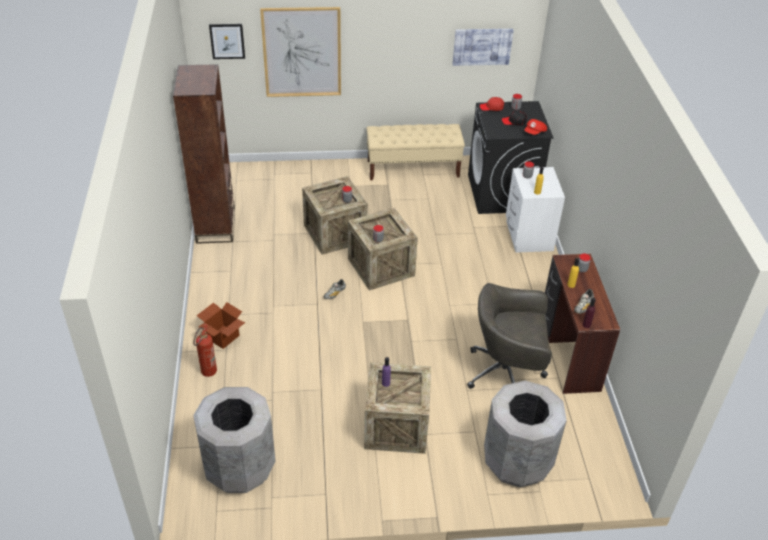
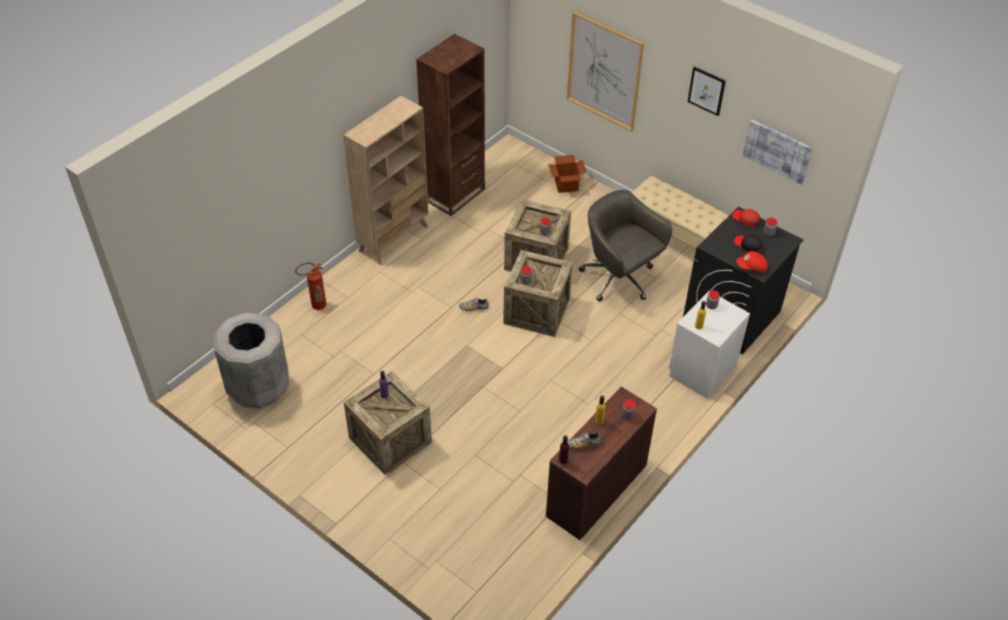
camera: 45 degrees right, 5 degrees up
cardboard box [197,302,245,349] -> cardboard box moved to [548,155,587,193]
picture [209,24,245,59] -> picture moved to [688,66,726,116]
grey office chair [467,283,552,389] -> grey office chair moved to [579,190,672,302]
grey trash can [484,381,567,487] -> none
none -> beige bookcase [343,96,429,264]

